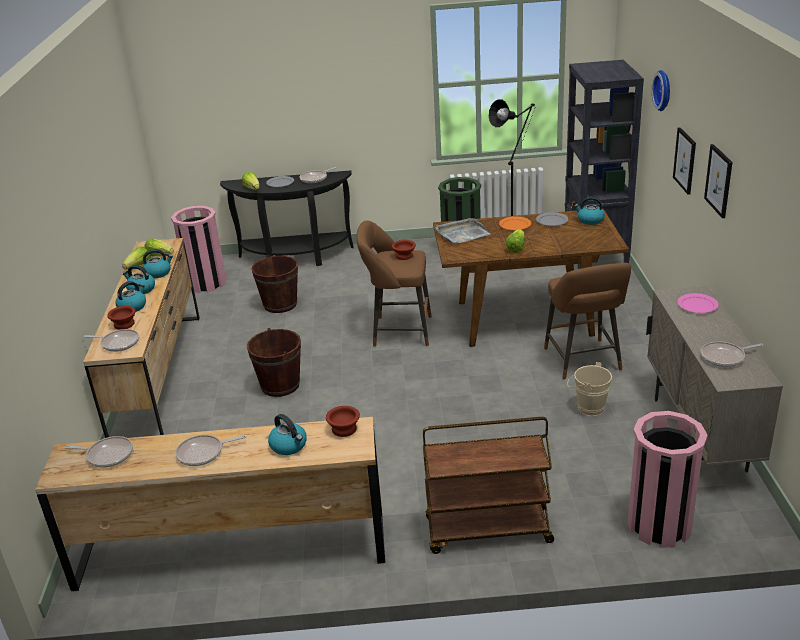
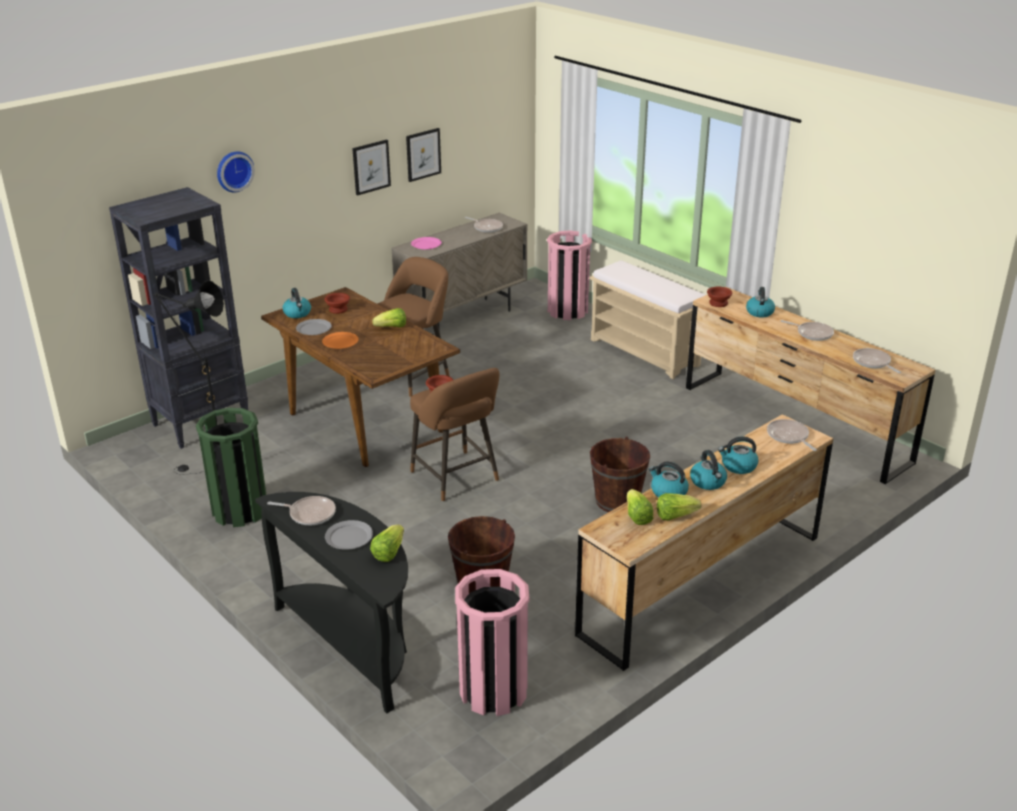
camera: 130 degrees left, 0 degrees up
brown bowl [107,306,136,330] -> brown bowl moved to [325,293,350,314]
brown cart [423,417,554,554] -> beige bench [589,260,706,379]
grey tray [436,218,490,244] -> none
beige bucket [567,362,612,416] -> none
picture [673,128,696,194] -> picture moved to [406,128,441,182]

